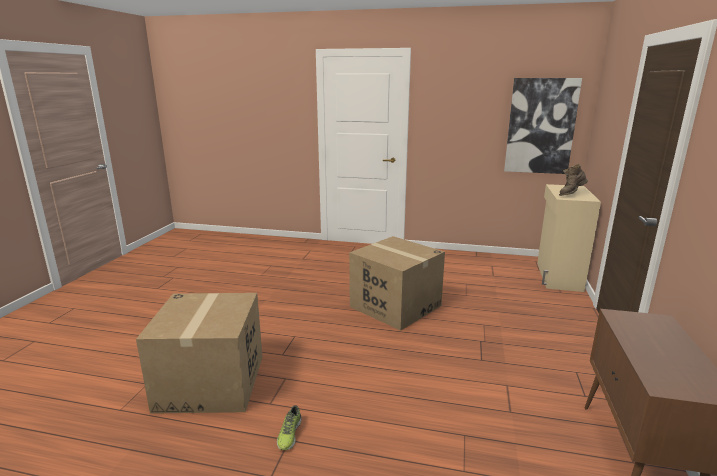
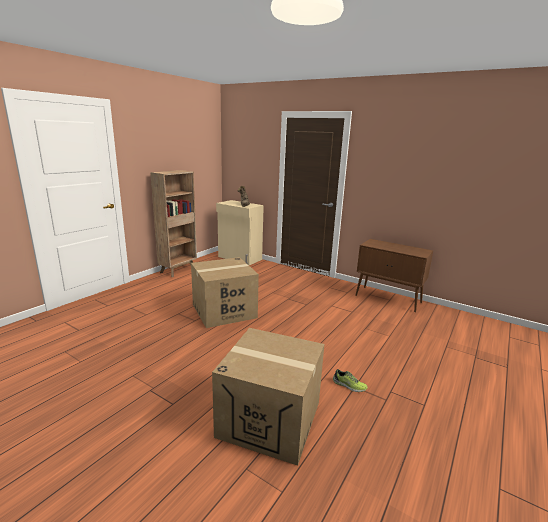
camera: 70 degrees left, 0 degrees up
picture [504,78,582,174] -> none
none -> brown bookcase [150,170,197,277]

